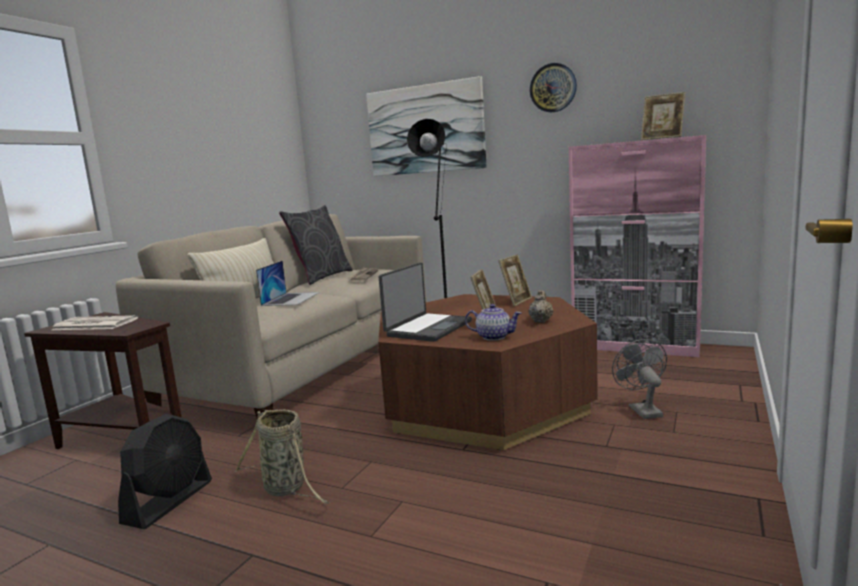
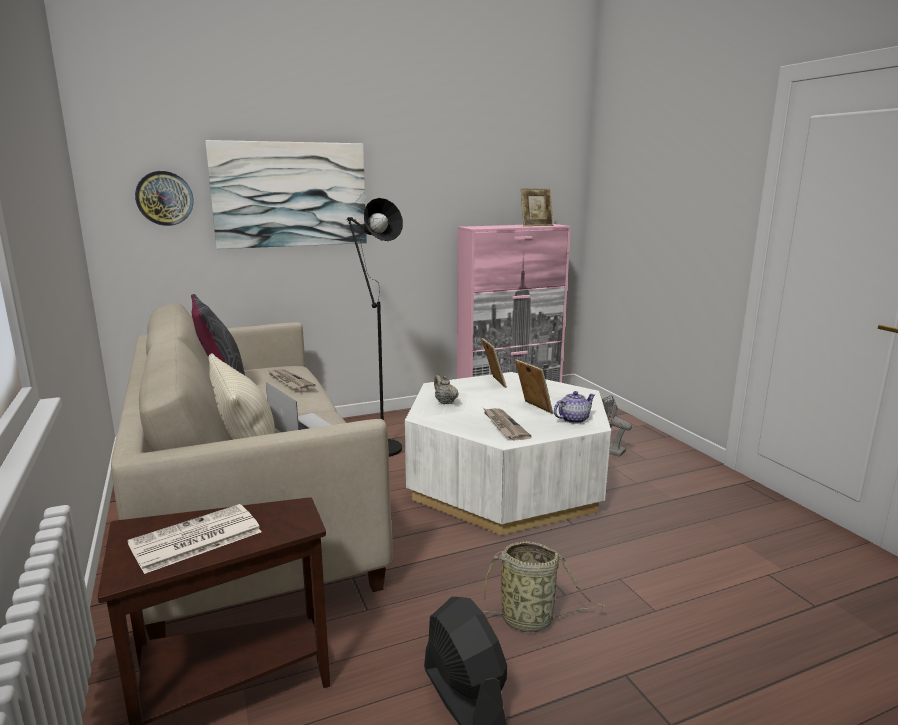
camera: 50 degrees left, 5 degrees up
brown coffee table [378,294,598,450] -> white coffee table [405,372,611,535]
laptop [379,262,472,342] -> newspaper [483,408,532,440]
beige teapot [528,290,553,323] -> beige teapot moved to [434,375,459,404]
wall clock [530,63,577,113] -> wall clock moved to [135,171,193,226]

